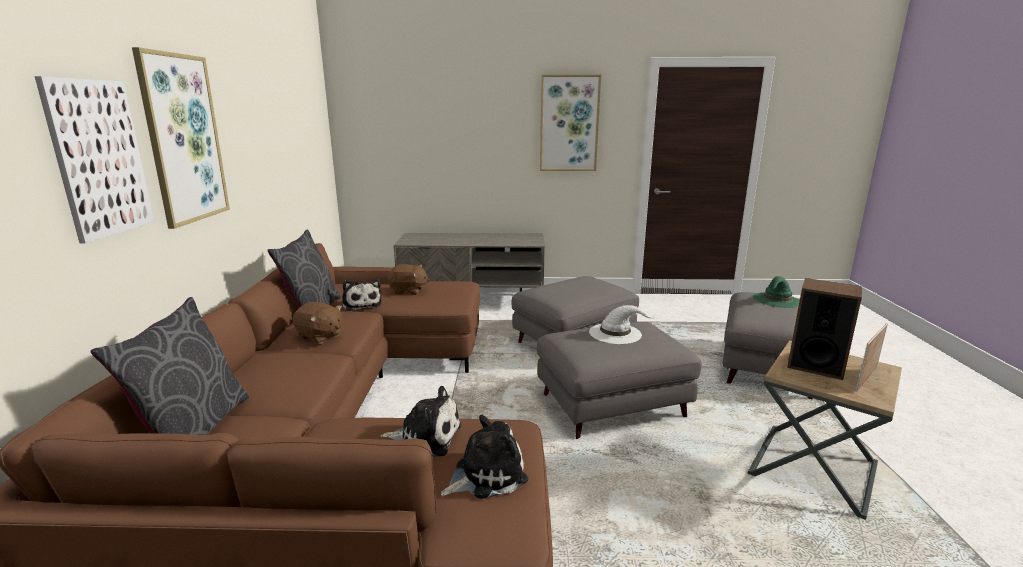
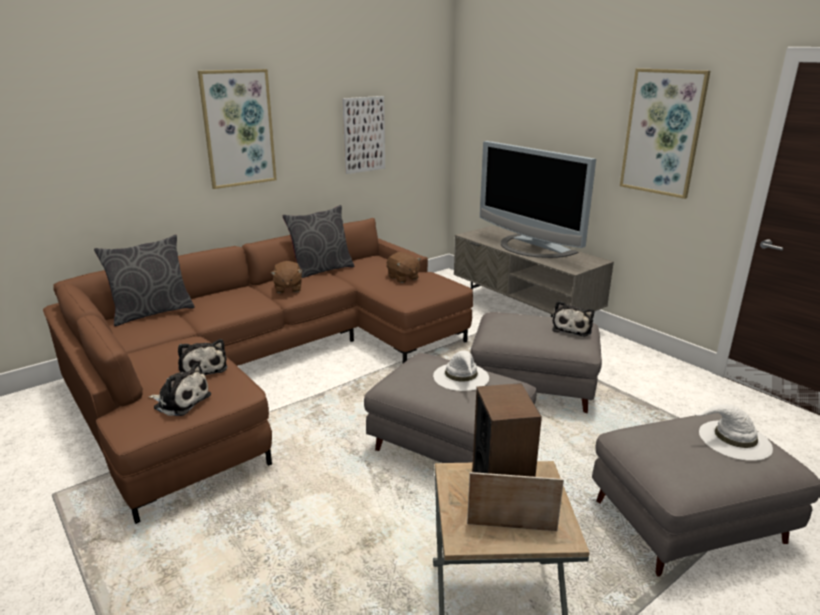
camera: 50 degrees right, 5 degrees up
picture [35,76,155,244] -> picture moved to [342,96,385,174]
plush toy [342,279,382,311] -> plush toy moved to [552,301,594,336]
green hat [753,276,800,308] -> white hat [694,404,773,460]
none -> television [480,141,596,258]

